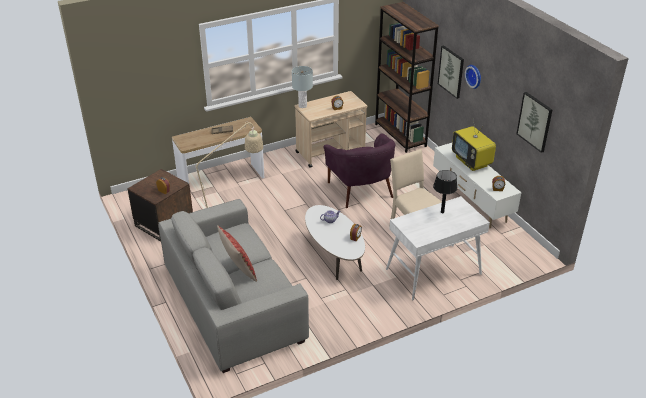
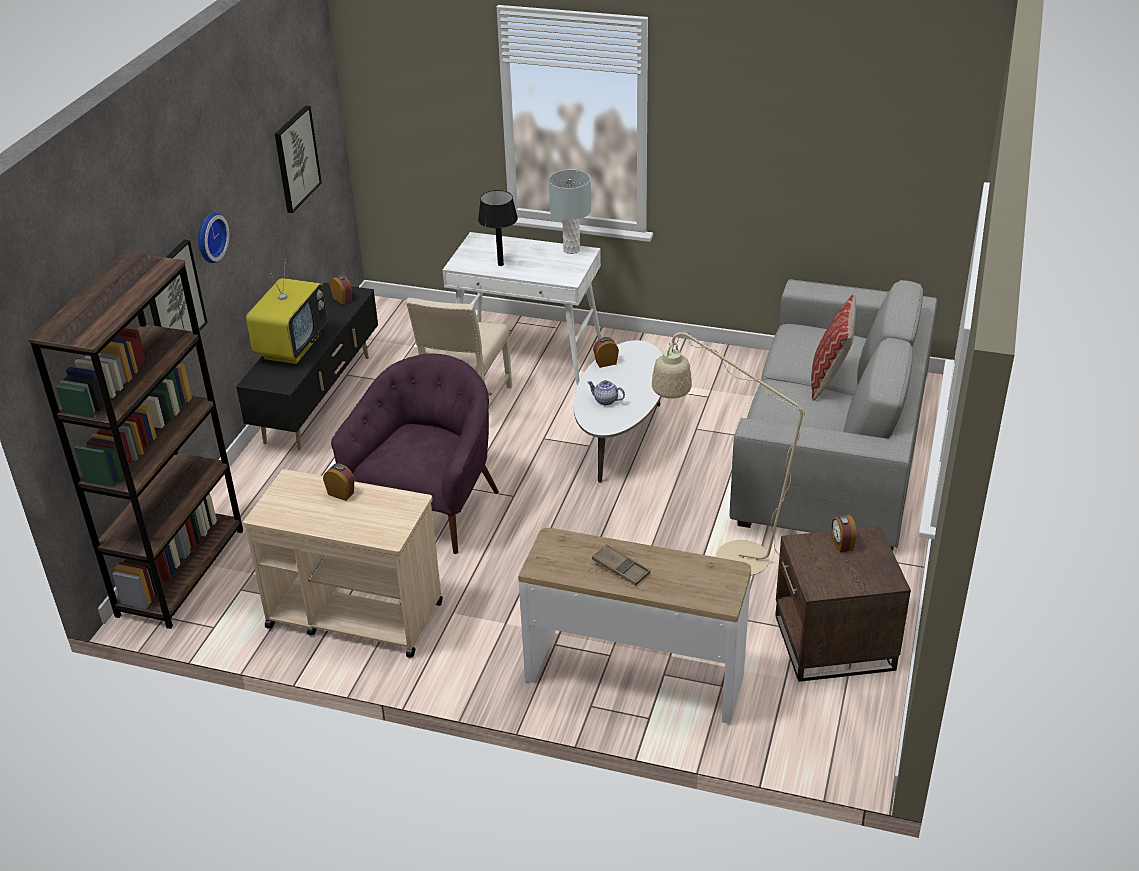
camera: 135 degrees left, 0 degrees up
grey table lamp [292,66,313,108] -> grey table lamp moved to [549,170,591,254]
white tv stand [433,143,521,228] -> black tv stand [236,283,378,450]

